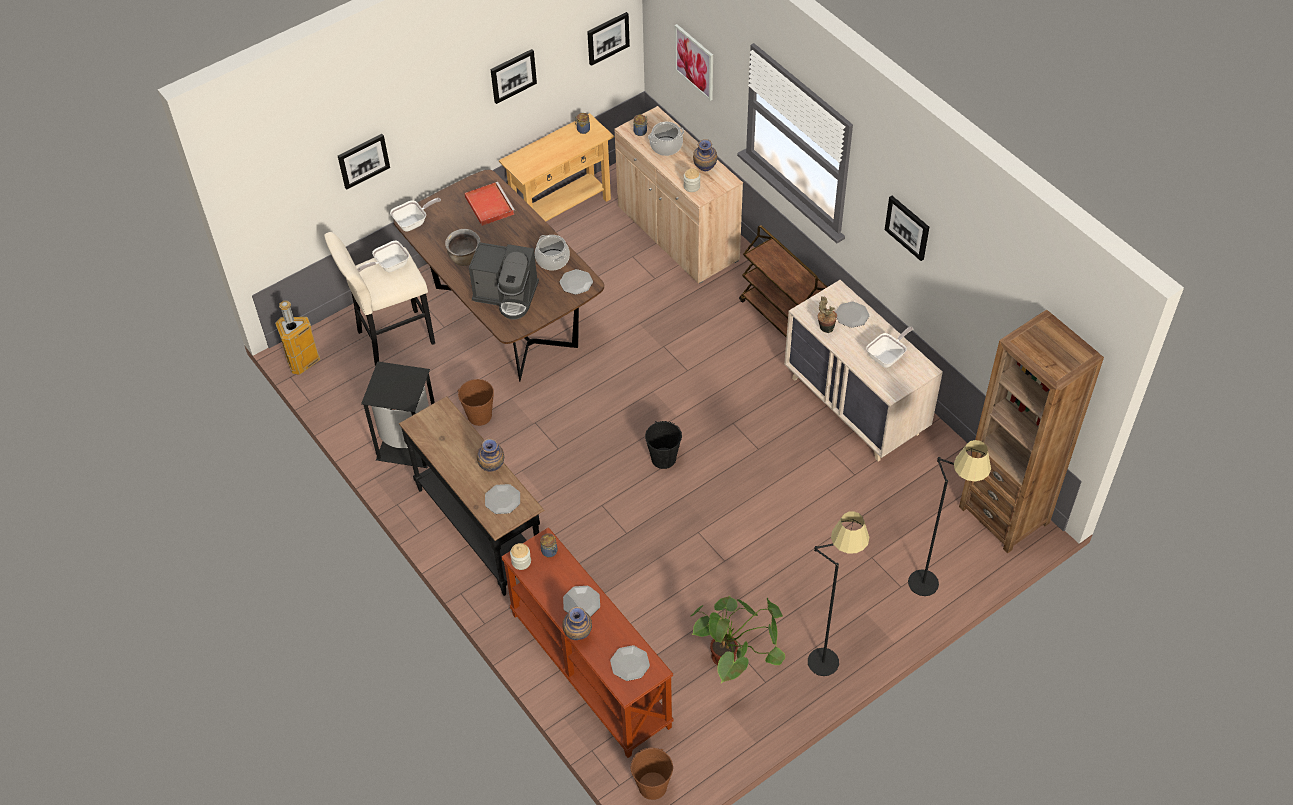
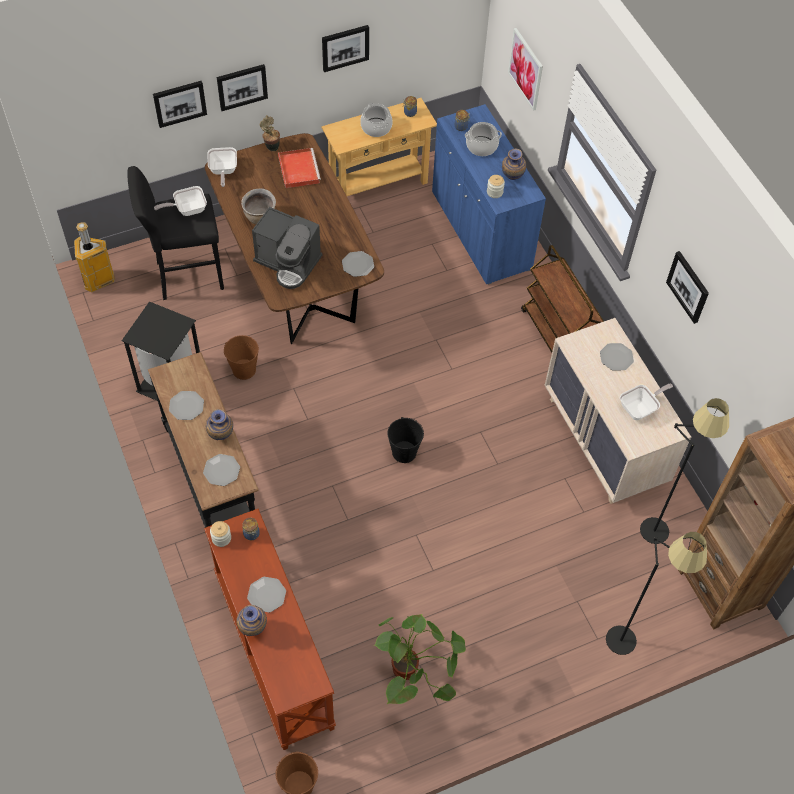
camera: 10 degrees right, 5 degrees up
beige stool [324,232,435,366] -> black stool [127,166,224,300]
frying pan [390,198,441,232] -> frying pan turned 105 degrees clockwise [208,147,237,187]
cooking pot [535,235,570,271] -> cooking pot moved to [360,103,393,137]
picture [587,12,630,66] -> picture moved to [217,64,268,111]
plate [610,645,650,681] -> plate moved to [169,391,204,420]
beige cabinet [614,106,743,283] -> blue cabinet [432,104,546,285]
black floor lamp [808,511,869,676] -> black floor lamp moved to [640,398,729,544]
potted plant [818,296,837,333] -> potted plant moved to [260,115,280,151]

